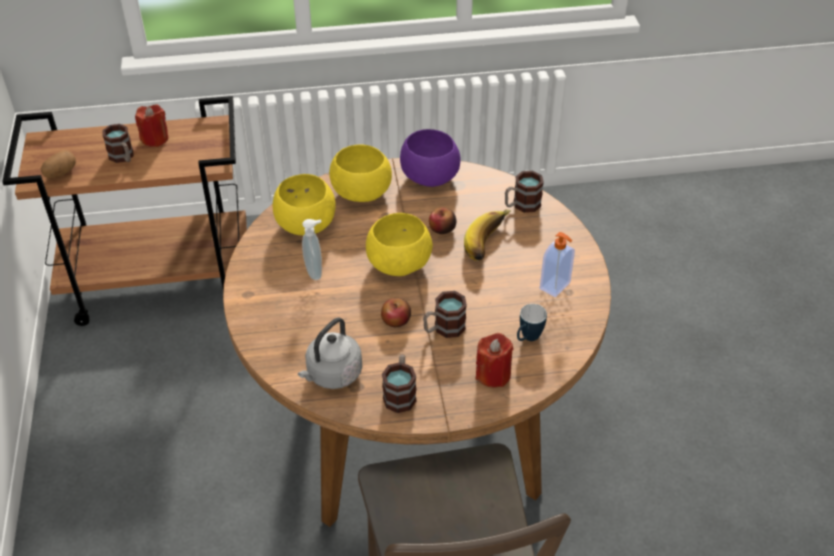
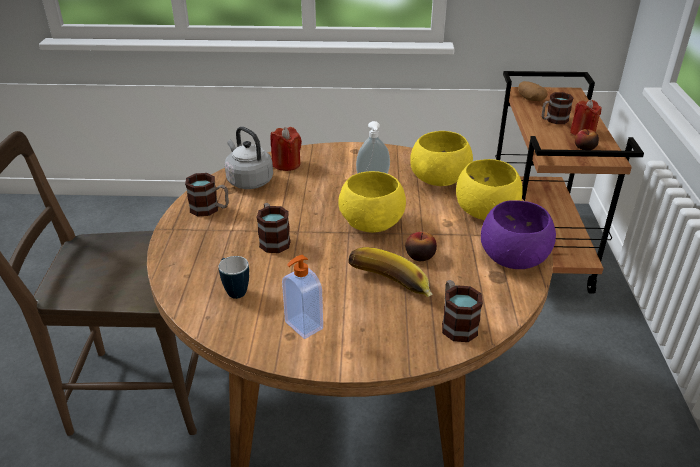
camera: 100 degrees right, 10 degrees down
apple [381,298,411,327] -> apple moved to [575,129,599,150]
red candle [476,333,513,388] -> red candle moved to [271,127,302,171]

